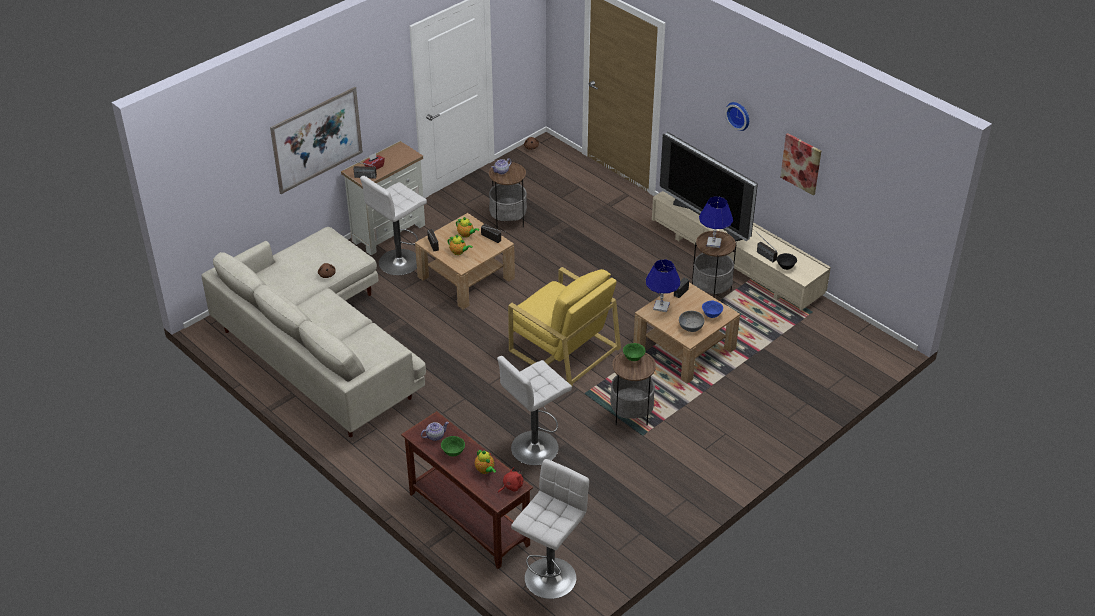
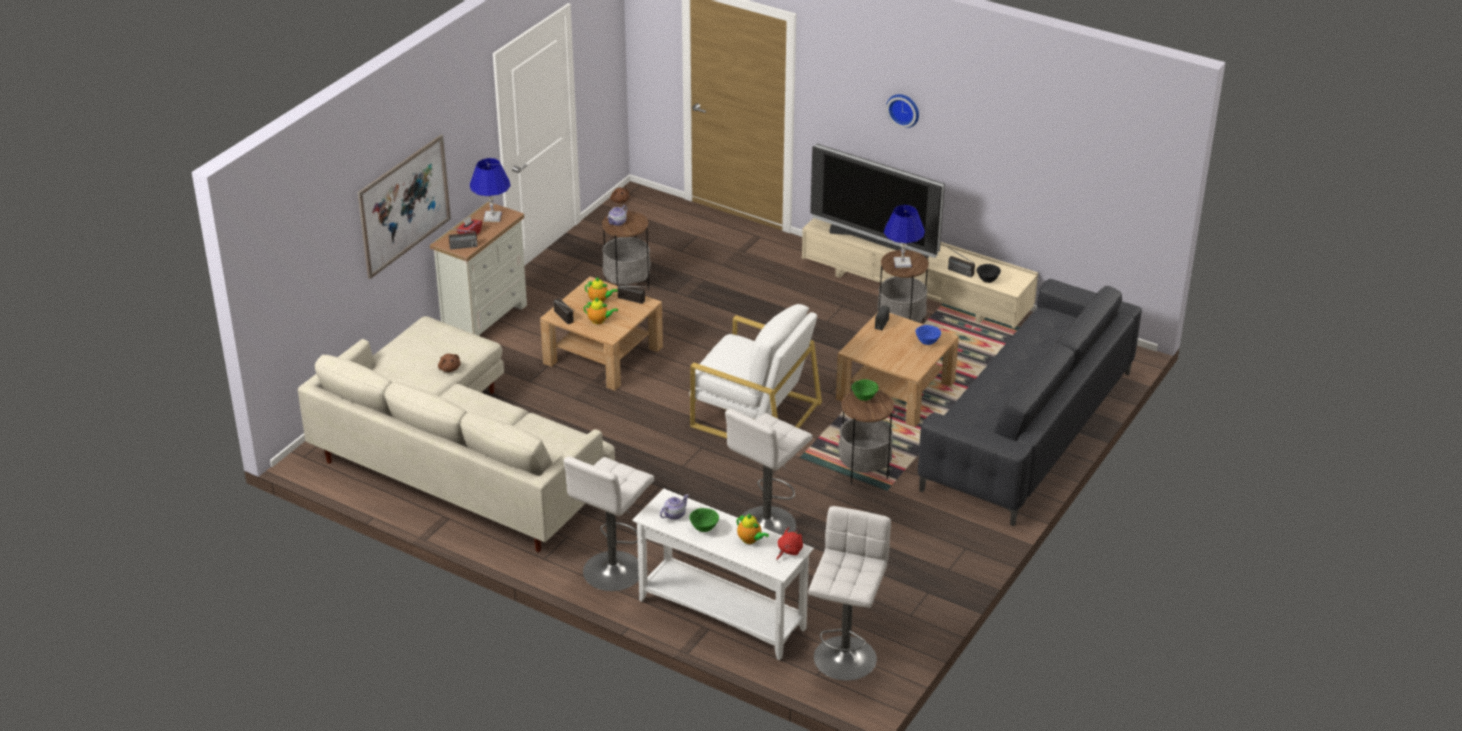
camera: 15 degrees left, 5 degrees down
white stool [360,176,427,275] -> white stool moved to [563,456,654,591]
brown console table [401,411,533,569] -> white console table [632,488,814,661]
yellow armchair [508,267,621,386] -> white armchair [689,304,822,439]
blue table lamp [646,259,680,312] -> blue table lamp moved to [470,158,511,222]
grey bowl [679,311,704,332] -> none
picture [780,133,821,195] -> none
none -> grey sofa [918,279,1142,526]

